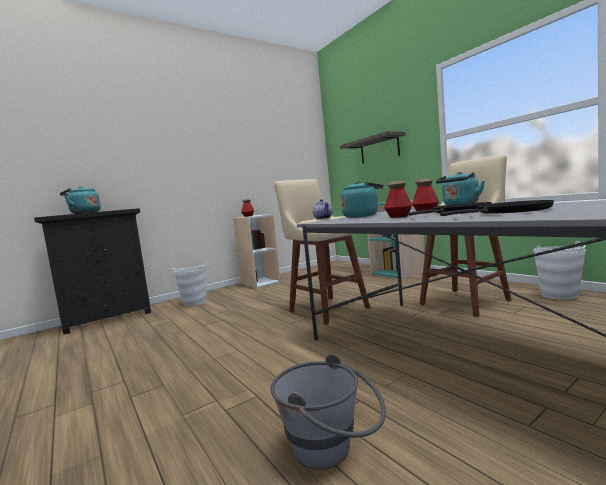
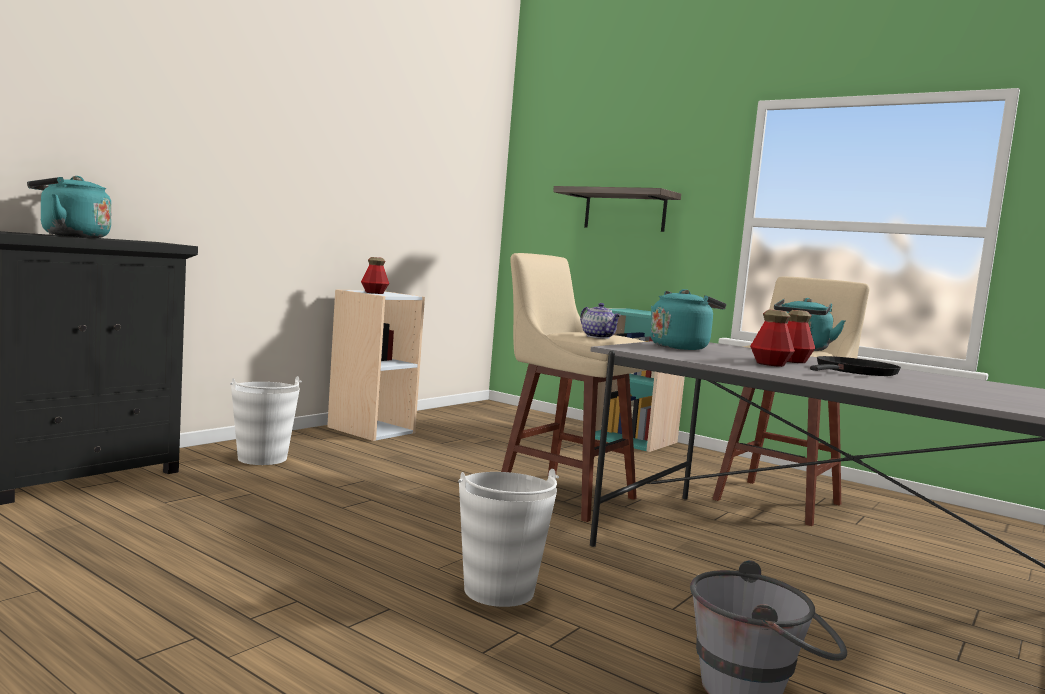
camera: 20 degrees left, 0 degrees up
black frying pan [440,200,554,216] -> none
white bucket [533,241,586,300] -> white bucket moved to [458,469,559,607]

